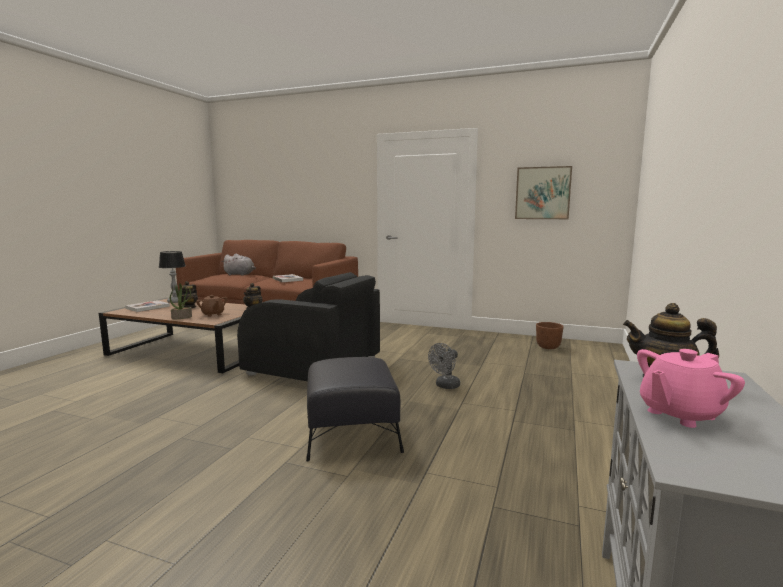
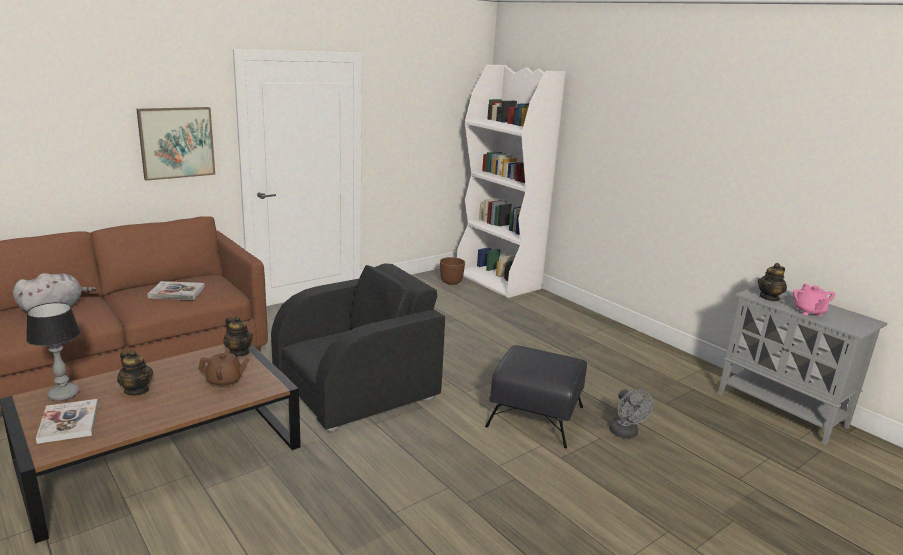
camera: 60 degrees left, 10 degrees up
potted plant [170,283,192,319] -> none
grey fan [428,343,460,389] -> grey fan moved to [609,389,654,438]
picture [515,166,572,219] -> picture moved to [136,107,215,181]
none -> white bookcase [457,65,566,298]

